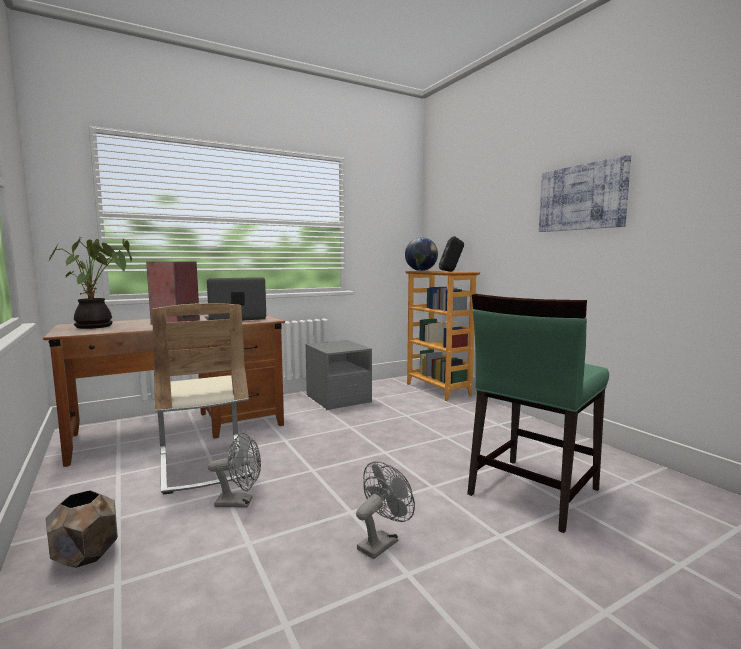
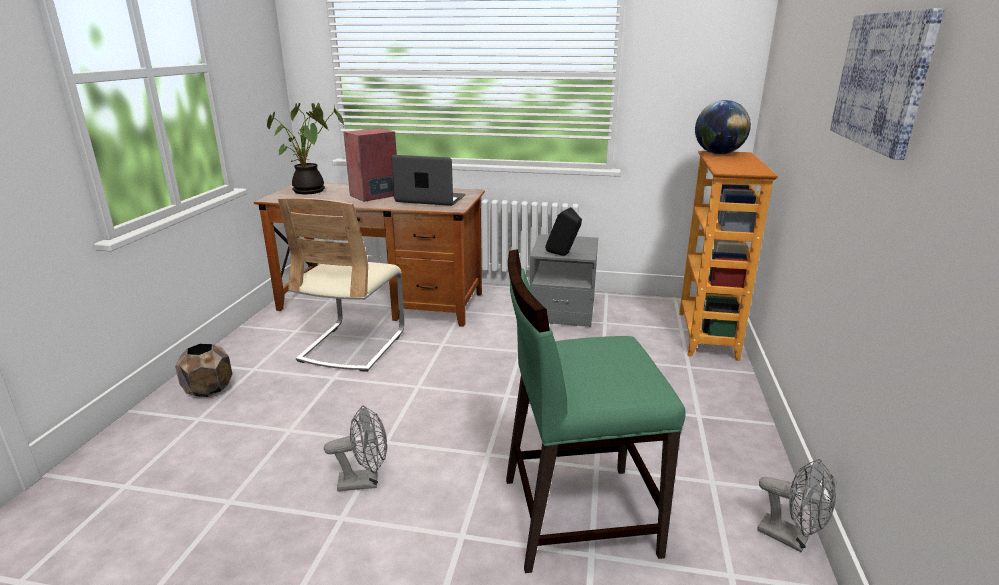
camera: 40 degrees right, 15 degrees up
grey fan [208,432,261,508] -> grey fan moved to [757,459,836,552]
black speaker [439,236,464,272] -> black speaker moved to [545,207,582,256]

